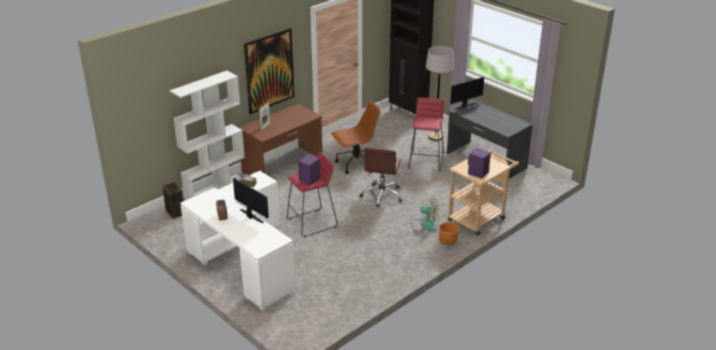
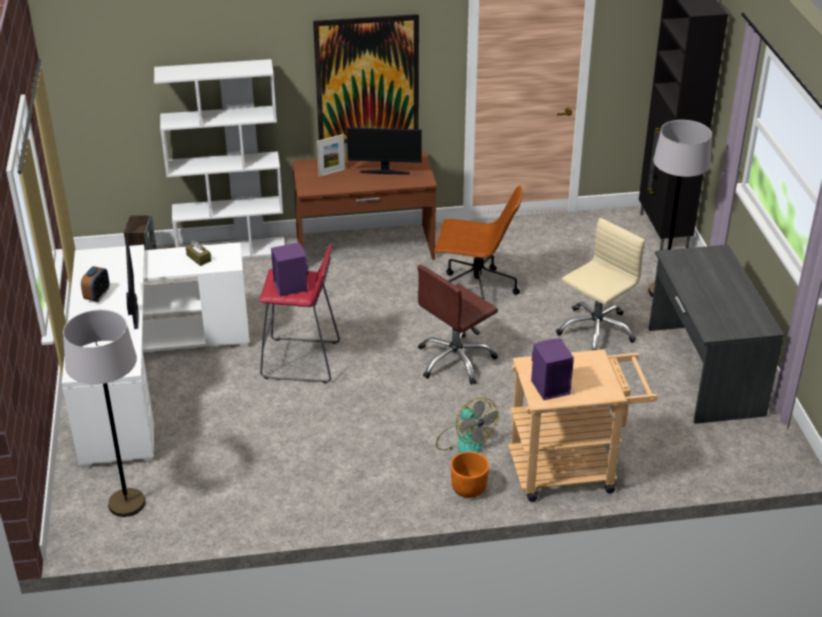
camera: 35 degrees right, 5 degrees up
red stool [408,97,444,171] -> beige office chair [556,218,645,350]
monitor [450,77,484,110] -> monitor moved to [347,127,422,175]
none -> grey floor lamp [63,309,146,517]

